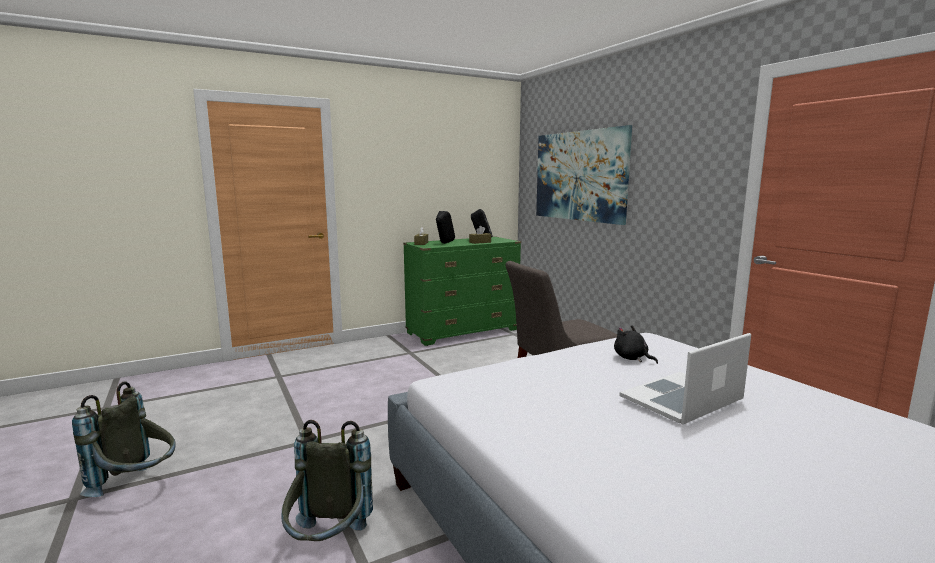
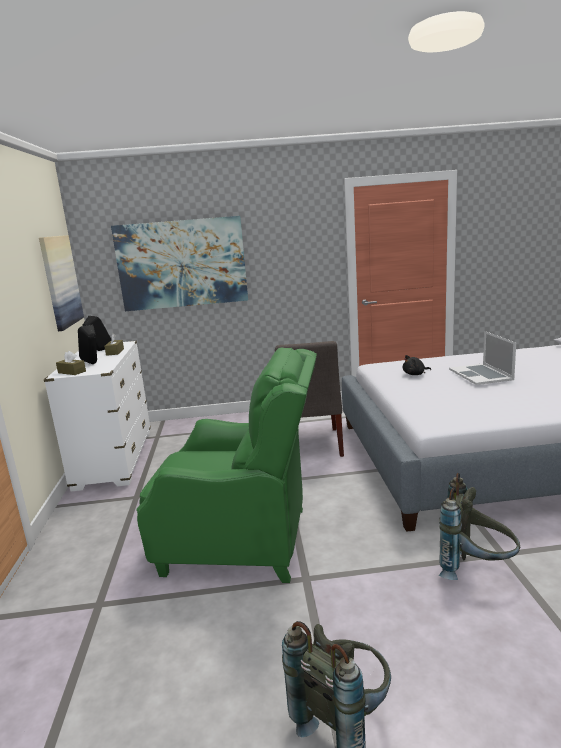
camera: 65 degrees left, 5 degrees up
green dresser [403,236,521,346] -> white dresser [44,341,151,492]
none -> picture [39,235,84,331]
none -> green armchair [136,347,317,583]

